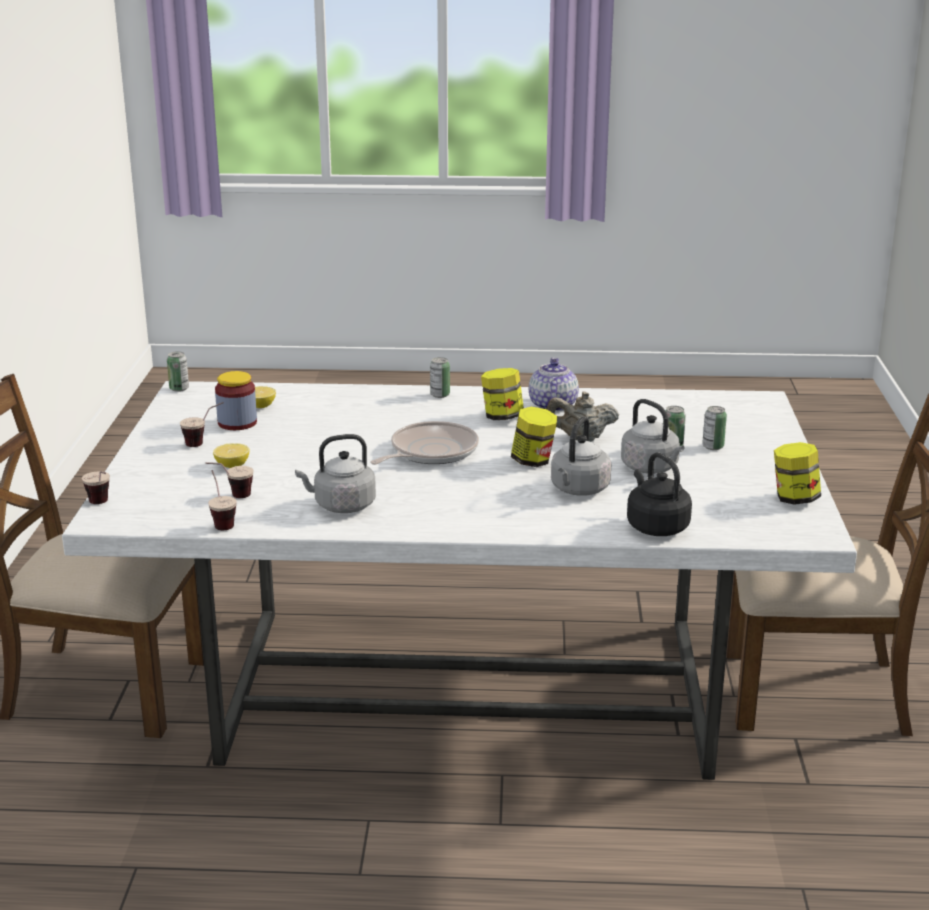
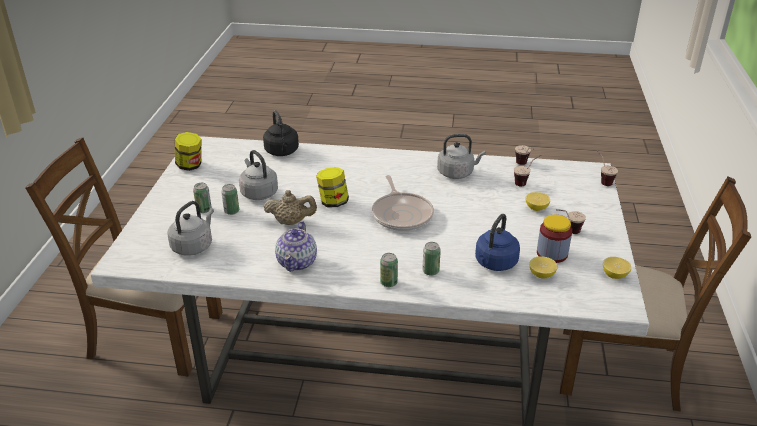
camera: 175 degrees left, 10 degrees up
can [167,351,189,392] -> can moved to [422,242,441,276]
frying pan [370,421,479,465] -> frying pan turned 60 degrees counterclockwise [372,175,434,231]
jar [481,368,524,420] -> none
grey kettle [551,416,611,496] -> grey kettle moved to [167,201,214,256]
none -> blue kettle [475,214,520,271]
none -> lemon [603,257,631,279]

